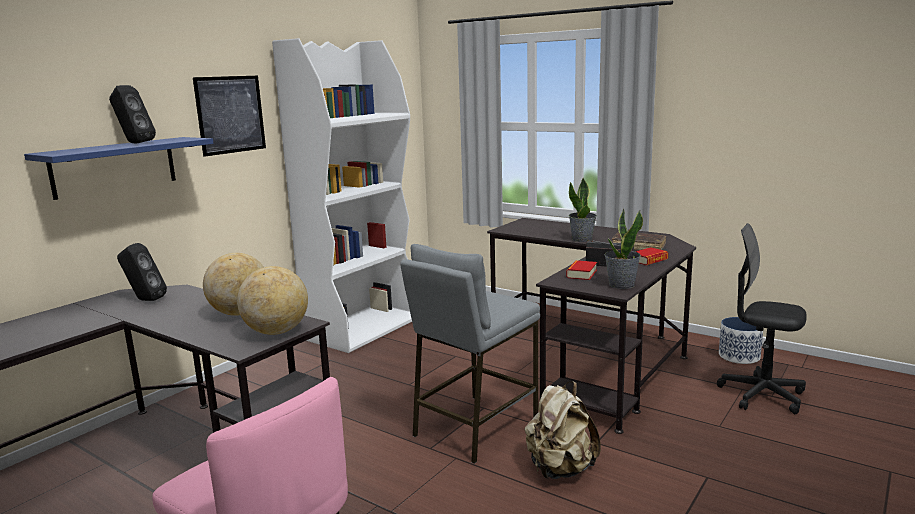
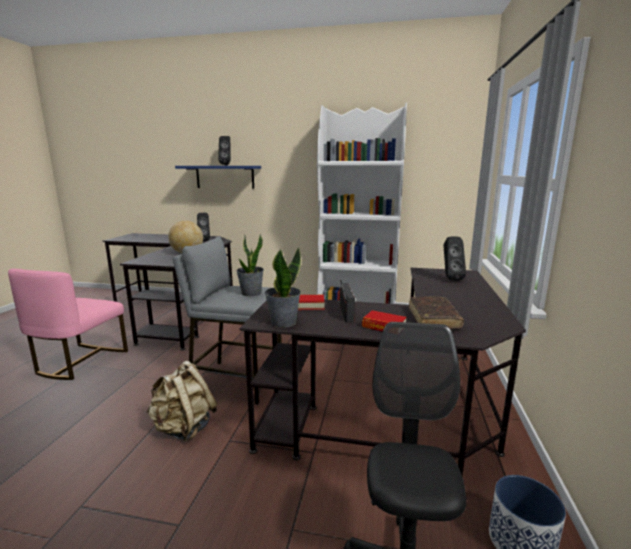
camera: 65 degrees right, 0 degrees up
picture [193,76,266,157] -> none
globe [237,266,308,335] -> none
potted plant [569,178,597,242] -> potted plant moved to [236,234,264,296]
none -> black speaker [444,237,466,281]

